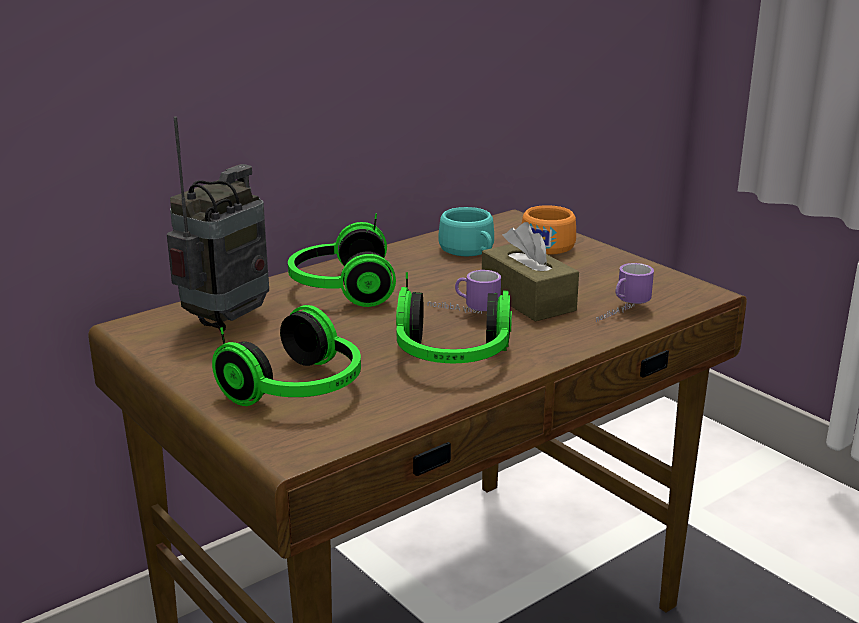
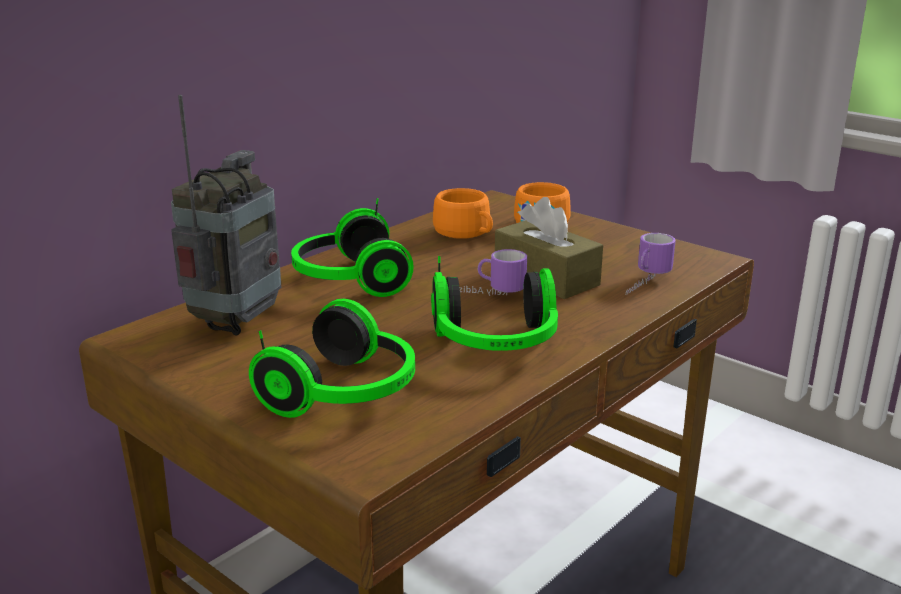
camera: 10 degrees left, 0 degrees up
turquoise cup [438,207,494,256] -> orange cup [433,188,493,239]

